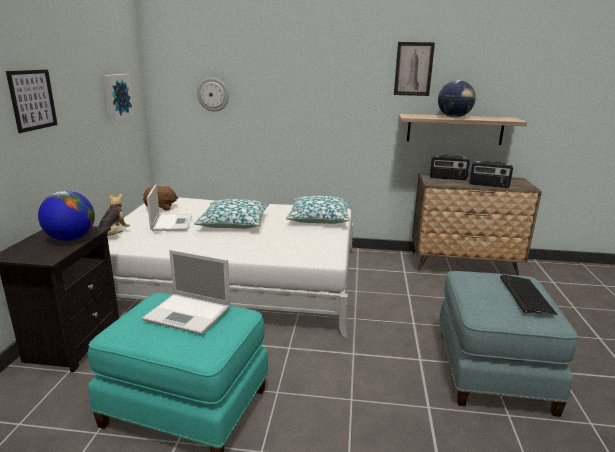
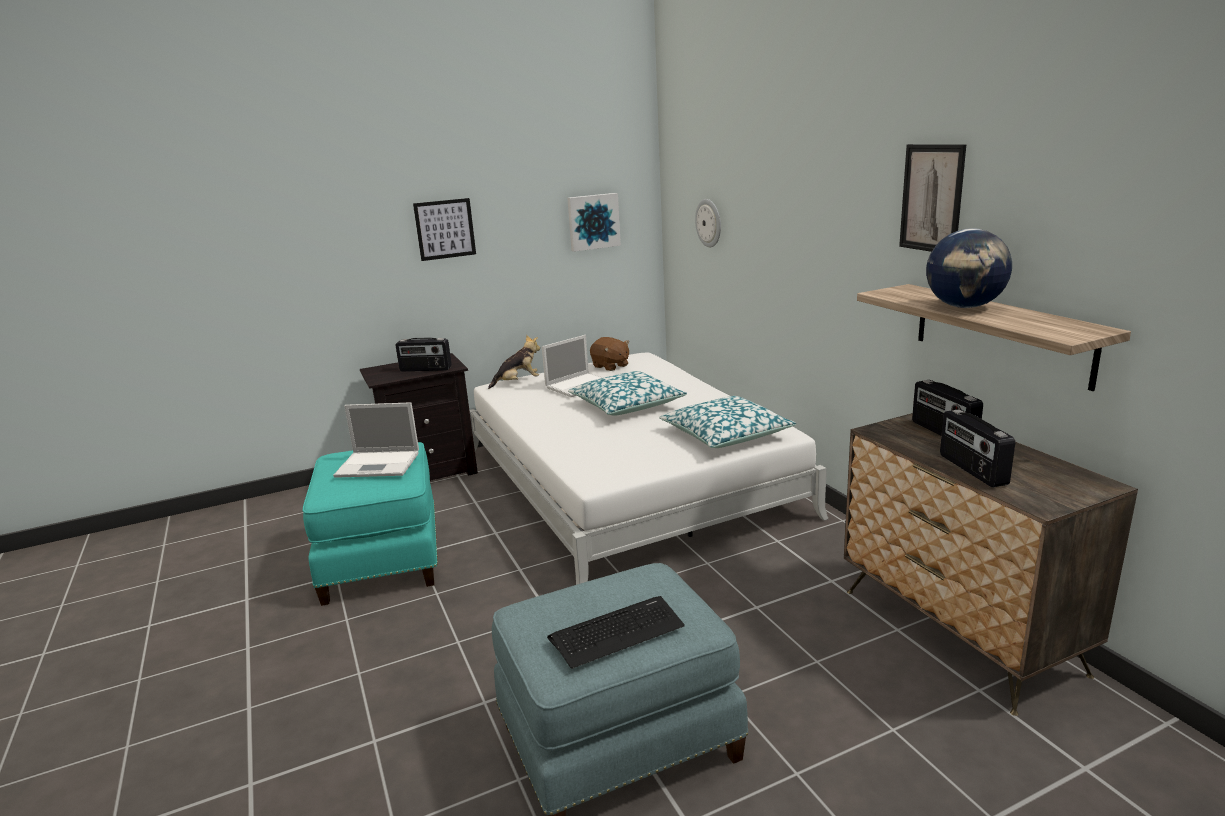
camera: 60 degrees right, 0 degrees up
globe [38,191,95,241] -> radio [396,337,452,372]
laptop [142,250,230,335] -> laptop turned 75 degrees counterclockwise [333,402,419,478]

